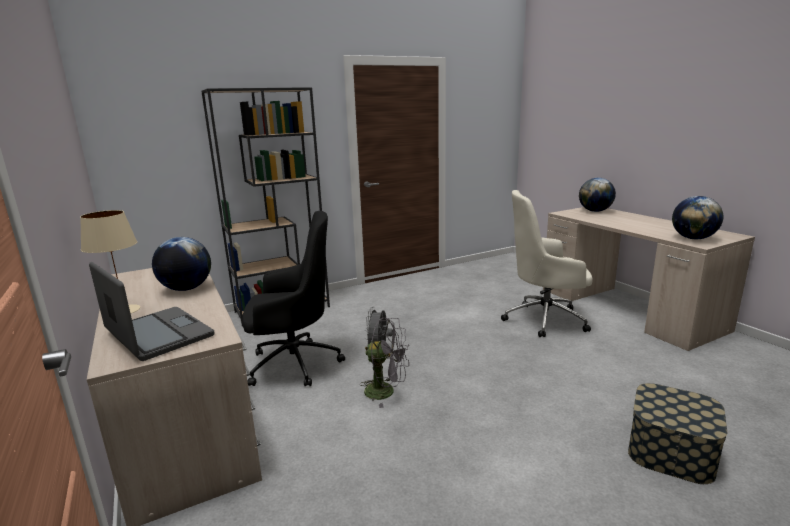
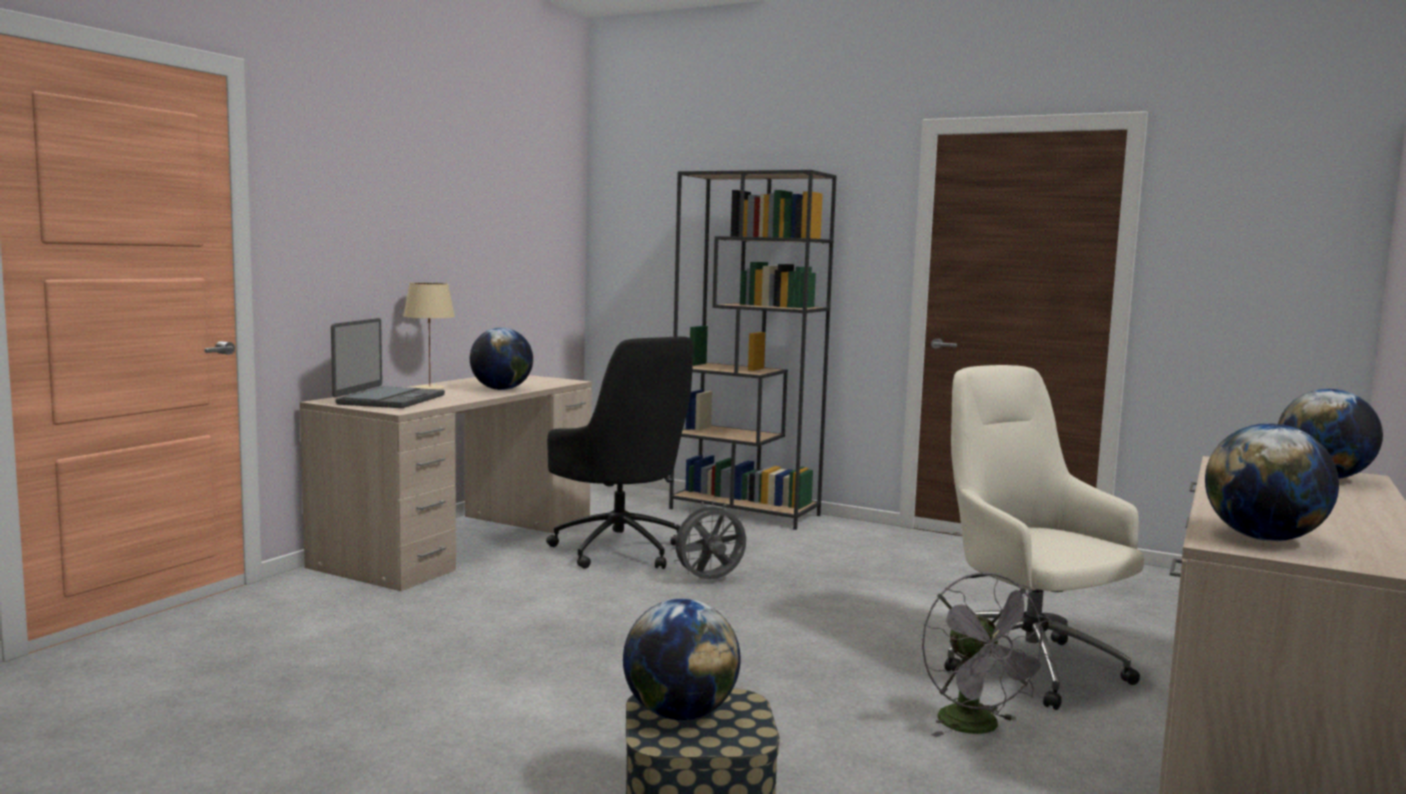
camera: 55 degrees right, 10 degrees down
grey fan [360,318,409,408] -> grey fan moved to [922,572,1053,737]
none -> globe [623,599,741,720]

